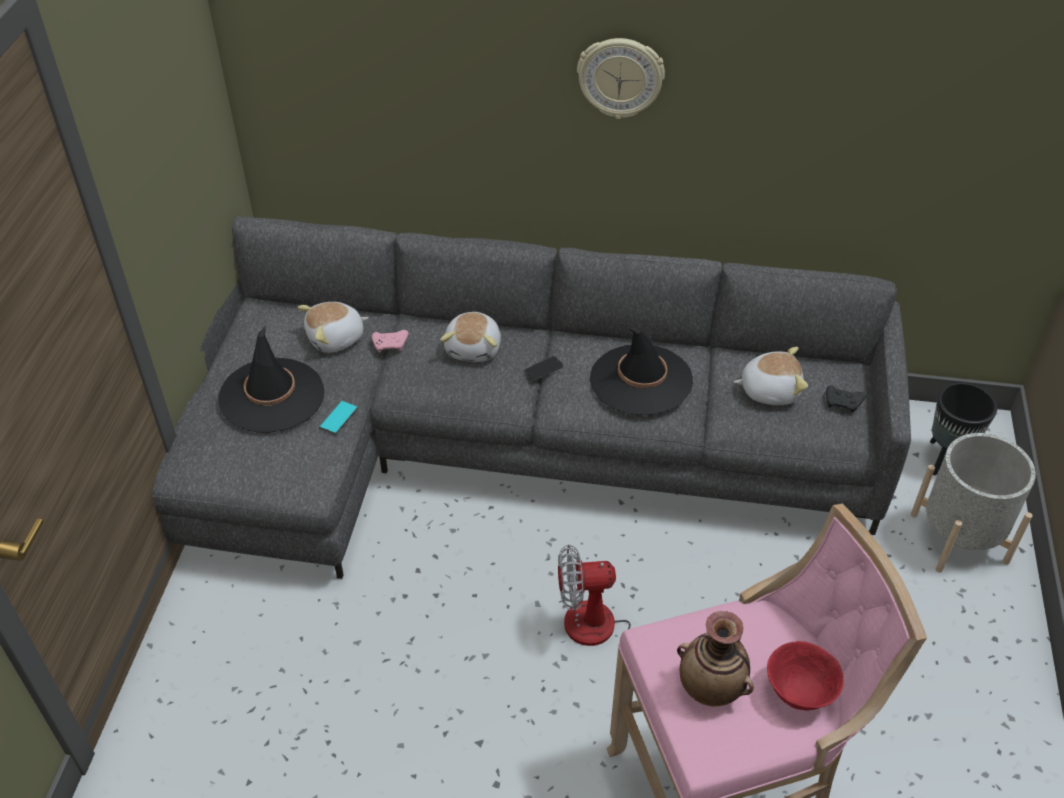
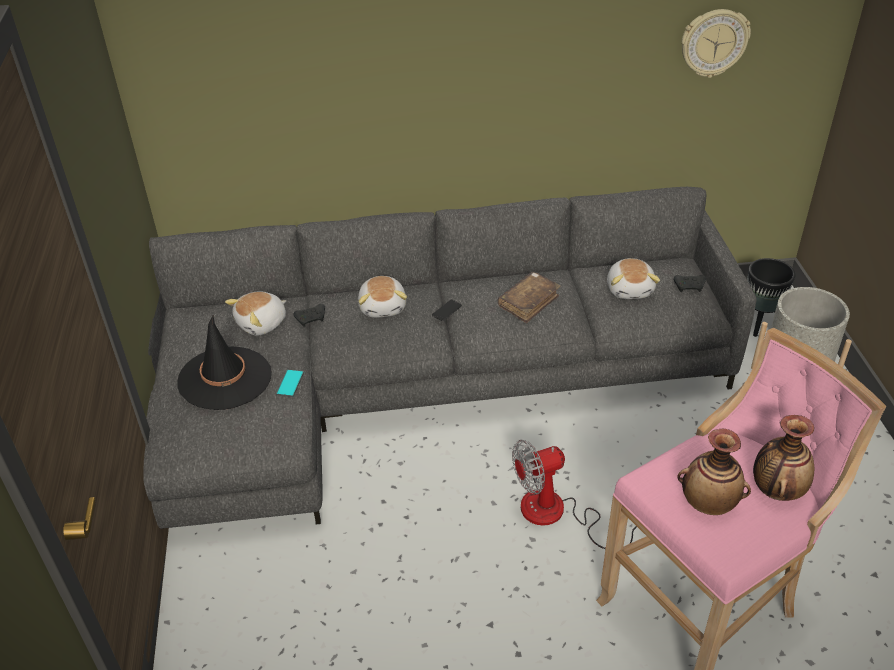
camera: 15 degrees left, 5 degrees down
pink game controller [372,330,409,353] -> black game controller [294,304,325,327]
wall clock [577,38,665,119] -> wall clock moved to [681,9,751,78]
black hat [590,328,693,415] -> brown book [498,272,561,323]
plush toy [734,347,808,405] -> plush toy turned 105 degrees clockwise [607,258,660,299]
red bowl [767,641,844,711] -> vase [753,415,814,501]

